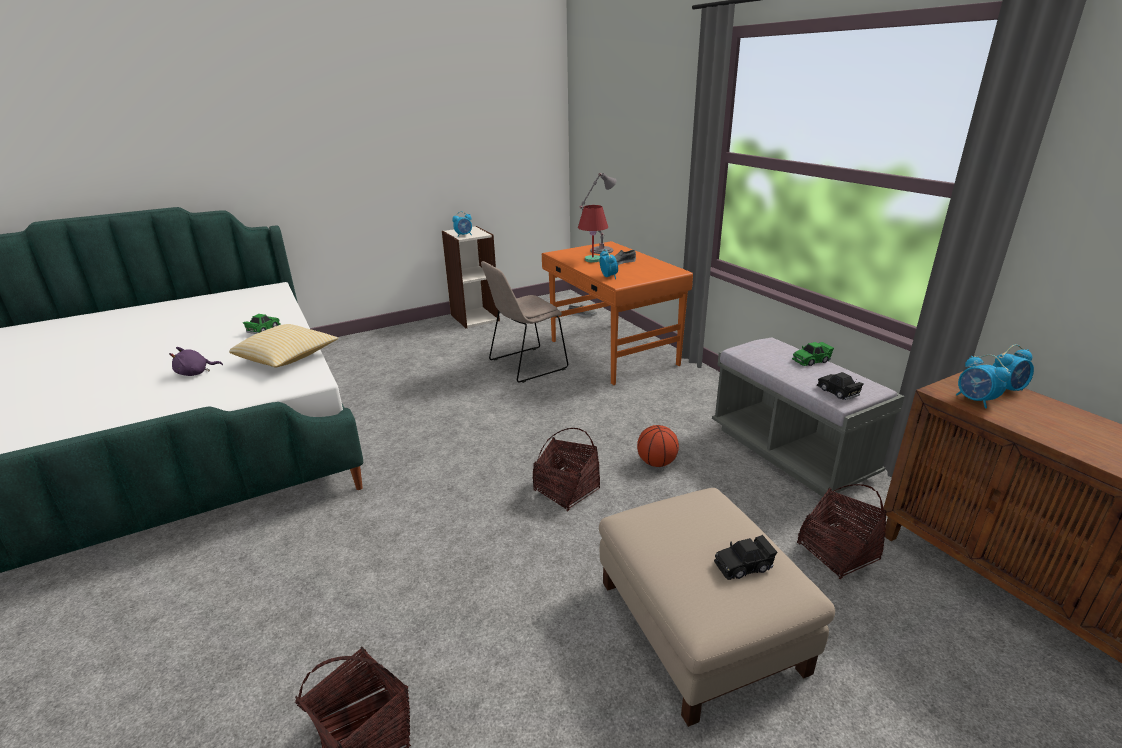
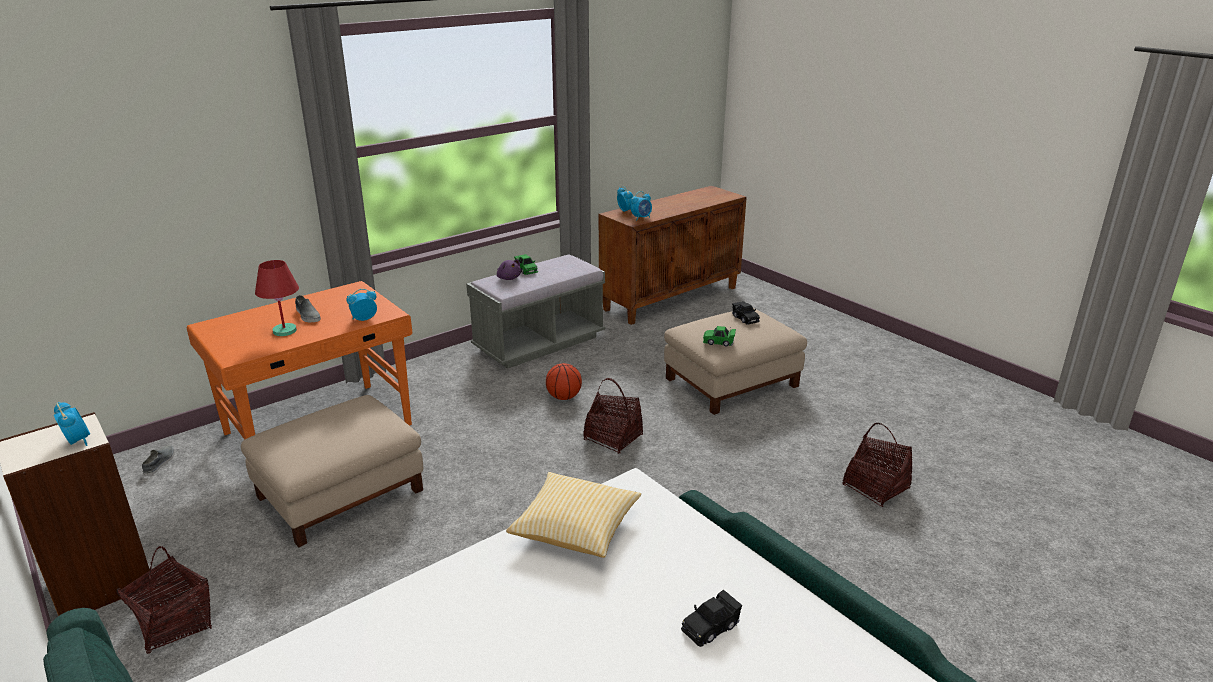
camera: 100 degrees left, 0 degrees up
purple plush toy [169,347,223,376] -> purple plush toy moved to [497,259,521,280]
green toy car [243,314,281,334] -> green toy car moved to [703,326,736,346]
beige chair [481,261,568,383] -> beige ottoman [241,395,423,547]
grey table lamp [580,173,616,254] -> none
basket [797,484,886,579] -> basket moved to [117,546,212,654]
black toy car [817,372,864,400] -> black toy car moved to [681,590,742,647]

